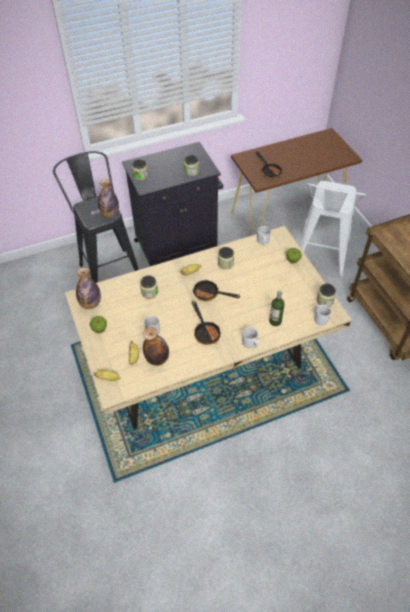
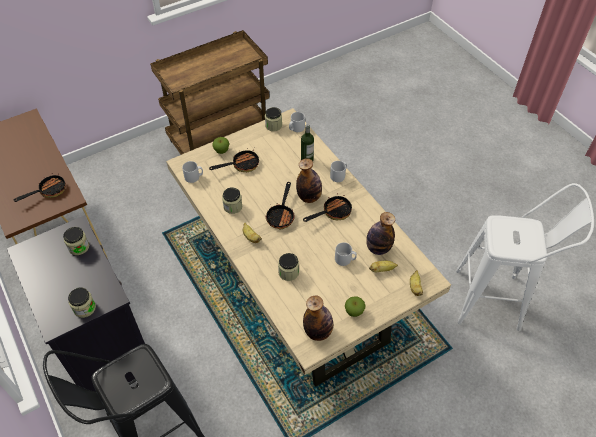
camera: 100 degrees left, 0 degrees up
bottle [98,179,119,218] -> bottle moved to [296,158,322,203]
white stool [299,181,366,278] -> white stool moved to [456,183,594,331]
none -> frying pan [209,148,259,172]

